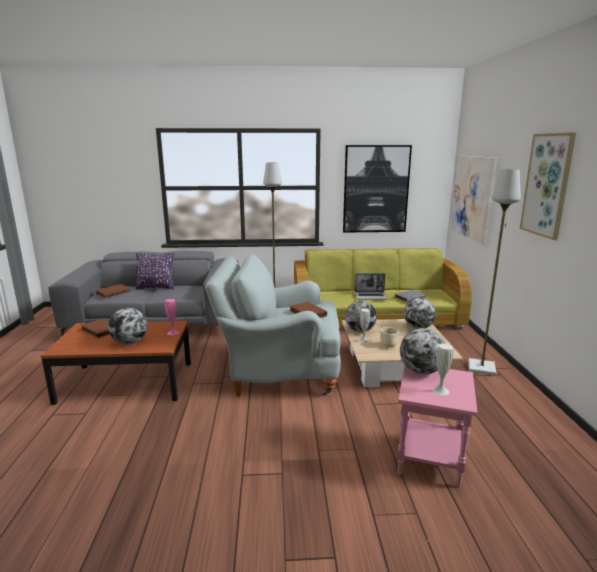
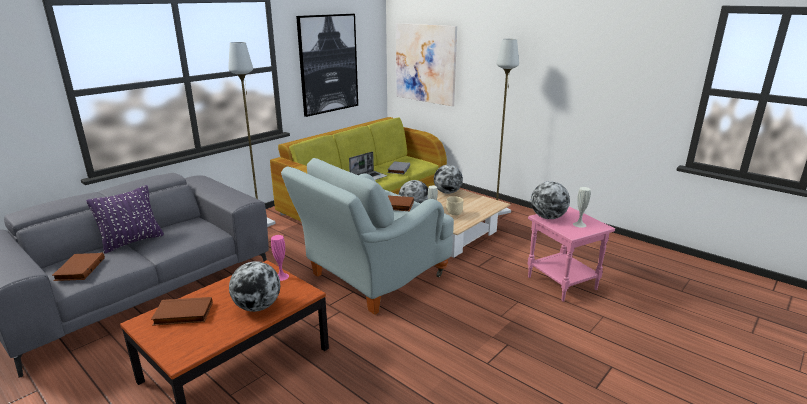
camera: 45 degrees left, 5 degrees up
picture [520,132,576,240] -> none

